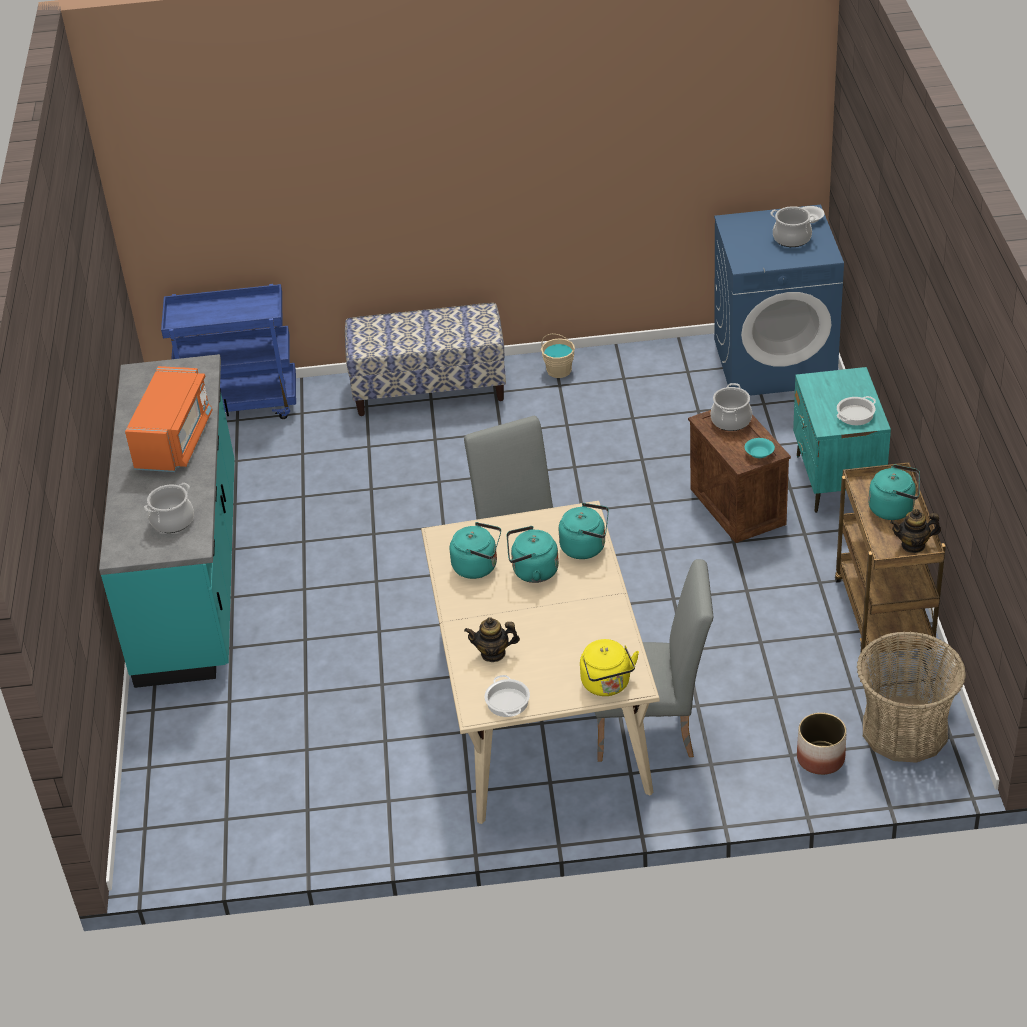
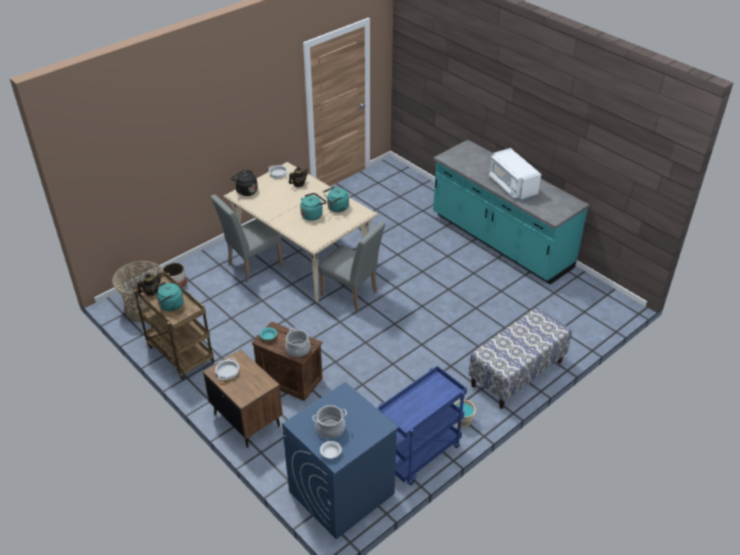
camera: 140 degrees right, 0 degrees up
orange microwave [125,366,212,472] -> white microwave [489,148,541,200]
cooking pot [144,483,194,533] -> none
blue cart [161,284,296,419] -> blue cart moved to [377,366,467,485]
turquoise kettle [559,503,609,559] -> none
yellow kettle [580,639,639,696] -> black kettle [231,170,258,196]
turquoise nightstand [793,367,891,513] -> brown nightstand [203,349,283,448]

